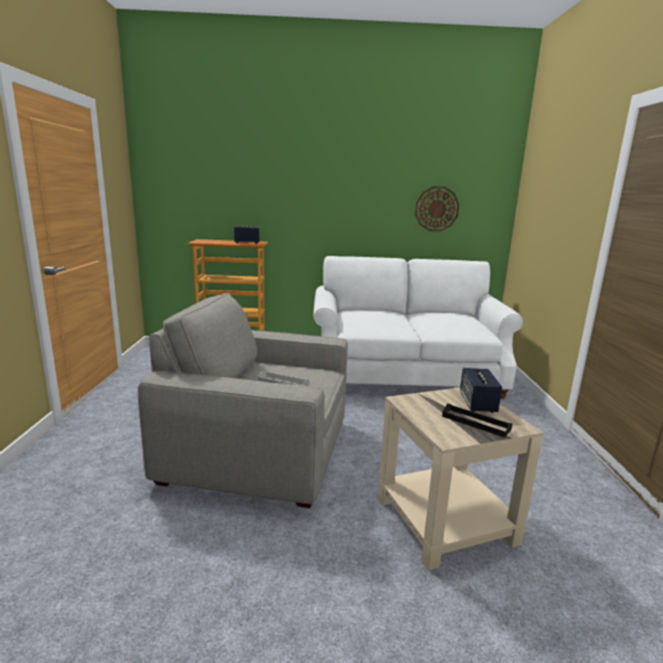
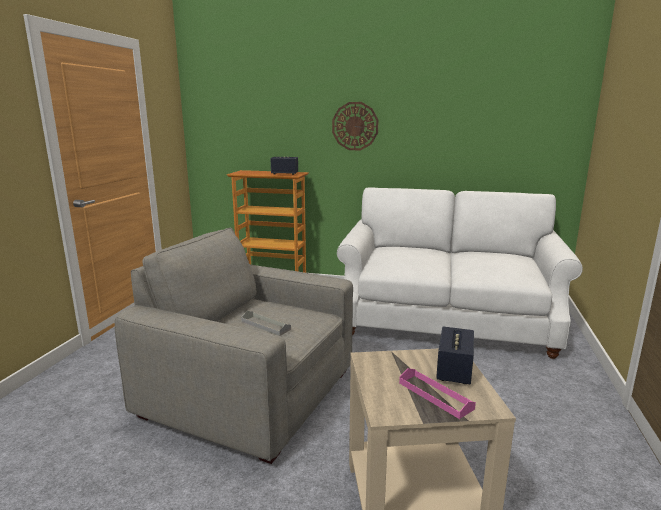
camera: 15 degrees right, 0 degrees up
wall clock [415,186,459,232] -> wall clock moved to [332,102,379,150]
black tray [442,403,512,437] -> pink tray [399,368,476,419]

